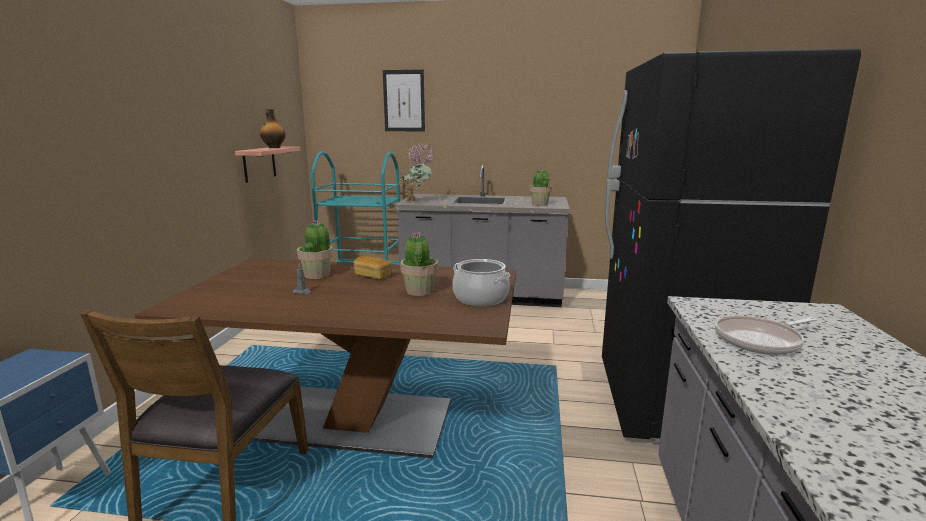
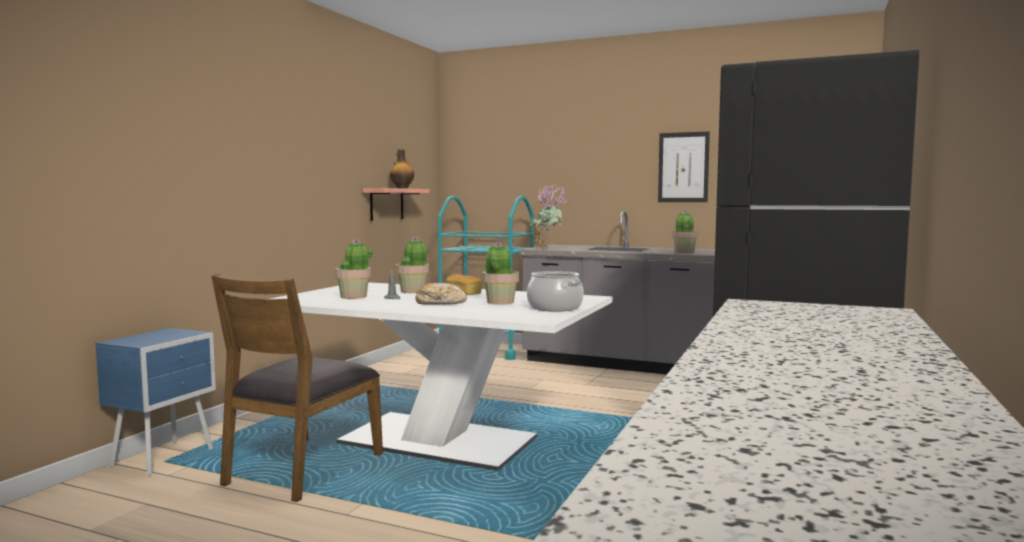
camera: 15 degrees right, 10 degrees down
brown dining table [135,258,516,458] -> white dining table [270,282,612,471]
picture [383,70,425,131] -> picture moved to [658,131,710,202]
frying pan [715,316,817,355] -> none
none -> potted plant [335,240,372,299]
none -> bread [415,283,467,305]

